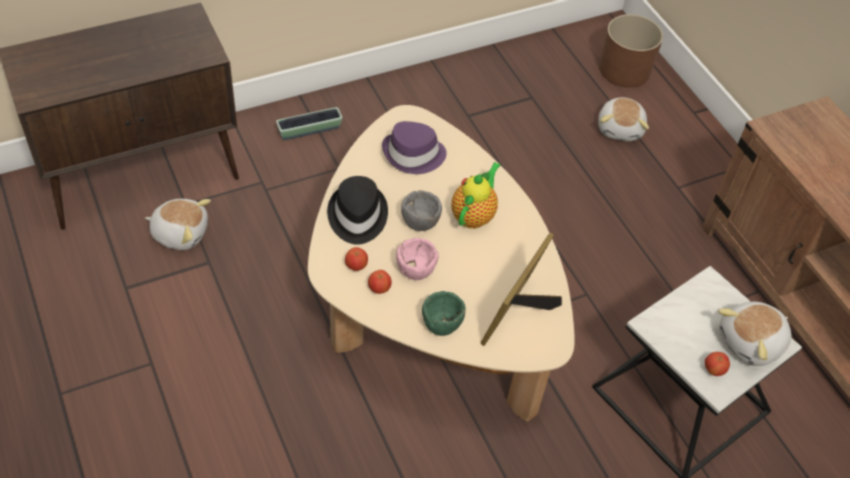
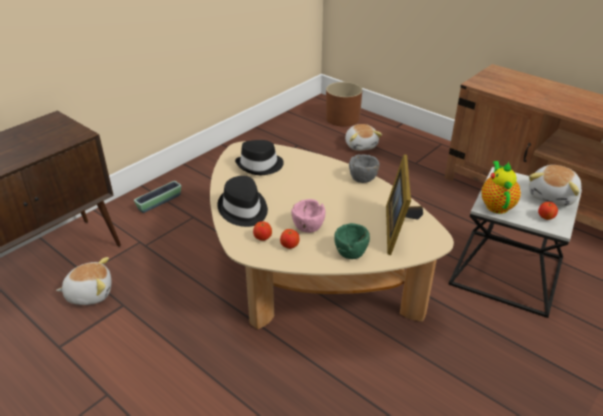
camera: 20 degrees left, 15 degrees down
purple hat [382,121,447,174] -> black hat [235,140,284,175]
grey bowl [401,190,442,231] -> grey bowl moved to [349,154,380,183]
teapot [452,162,500,229] -> teapot moved to [481,161,521,214]

